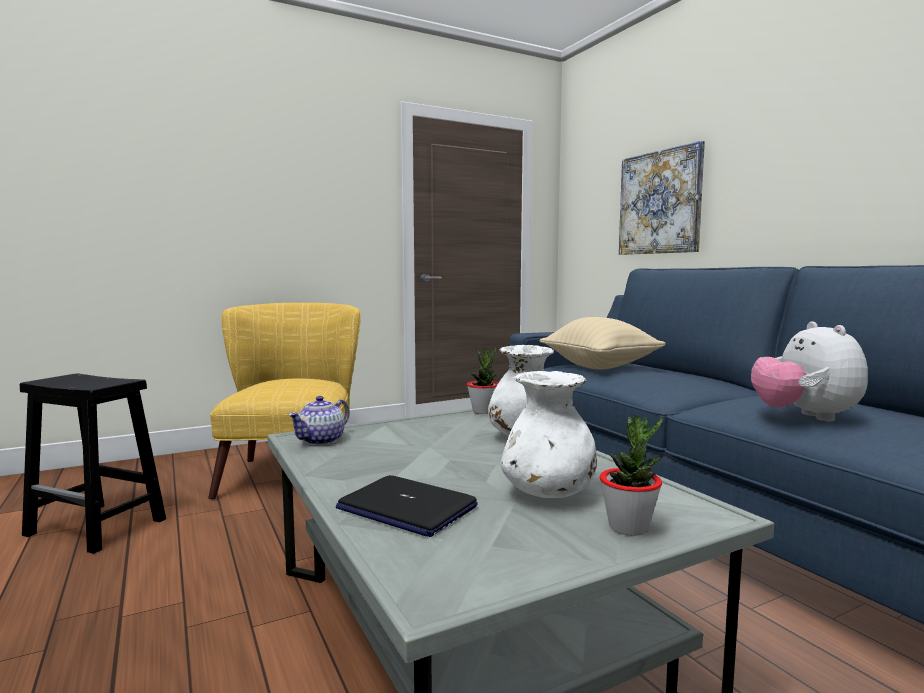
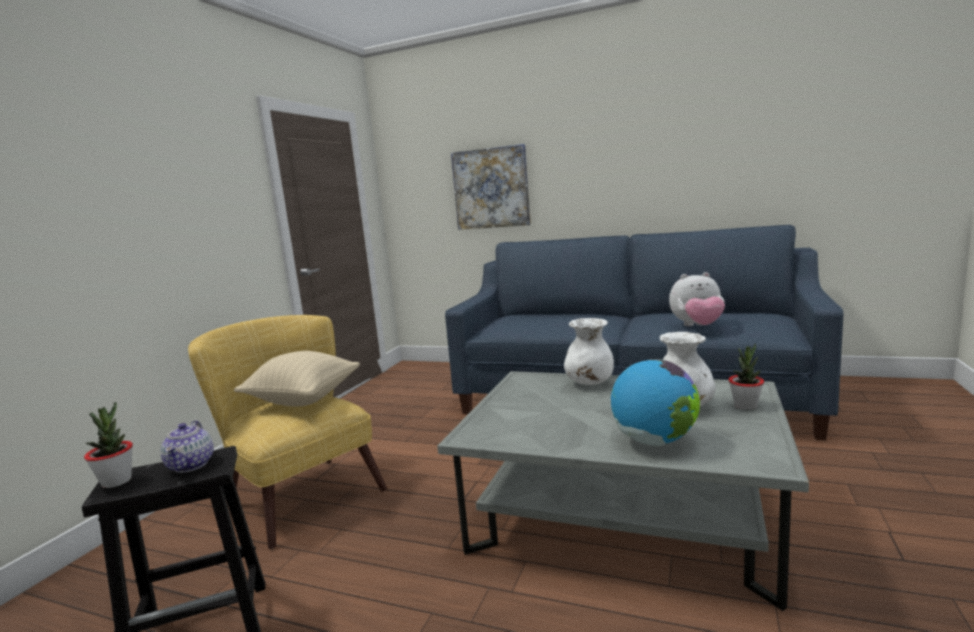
camera: 40 degrees left, 5 degrees up
teapot [288,396,350,445] -> teapot moved to [161,420,214,473]
laptop [336,475,478,537] -> globe [611,359,700,446]
potted plant [467,347,498,414] -> potted plant moved to [84,402,133,488]
beige pillow [540,317,666,370] -> beige pillow moved to [234,351,360,406]
plush toy [751,322,868,421] -> plush toy turned 45 degrees counterclockwise [669,272,725,326]

